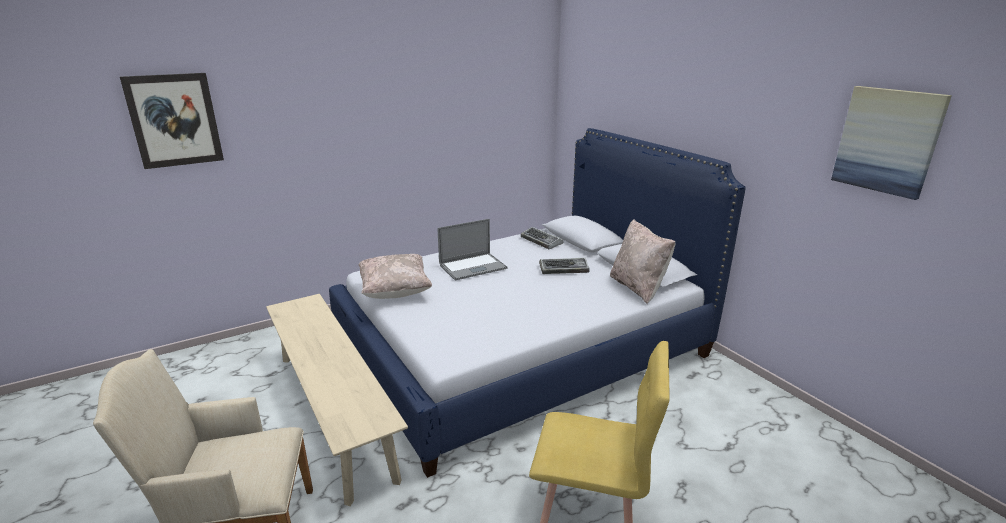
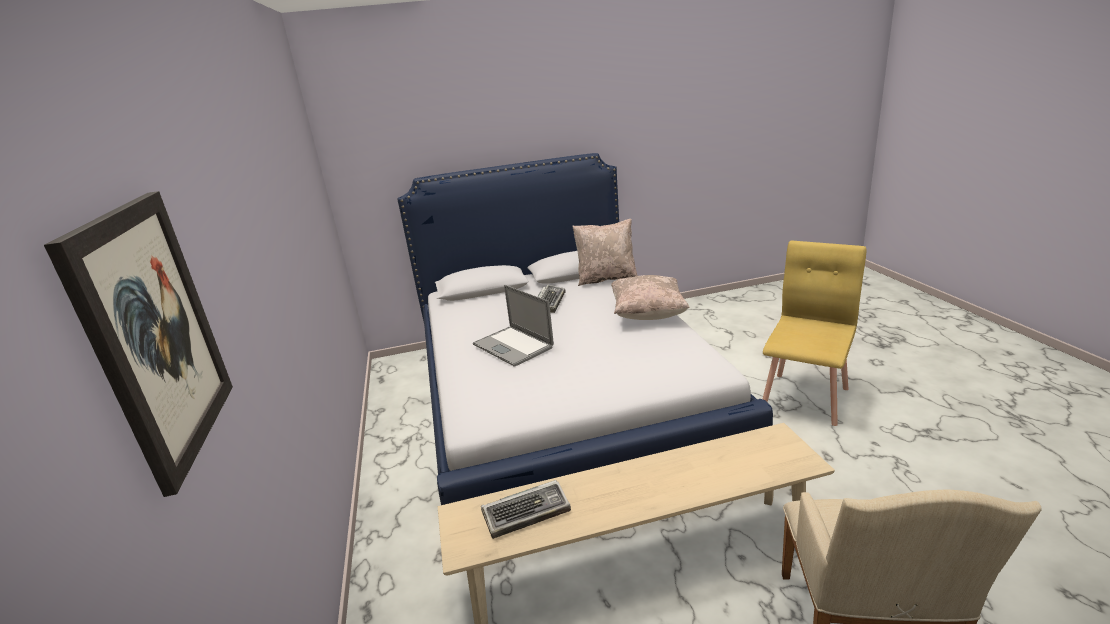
camera: 70 degrees left, 0 degrees up
beige pillow [359,254,432,299] -> beige pillow moved to [611,275,690,320]
laptop [438,219,507,280] -> laptop turned 150 degrees clockwise [473,285,554,367]
keyboard [521,227,563,249] -> keyboard moved to [481,480,571,539]
picture [831,86,952,200] -> none

